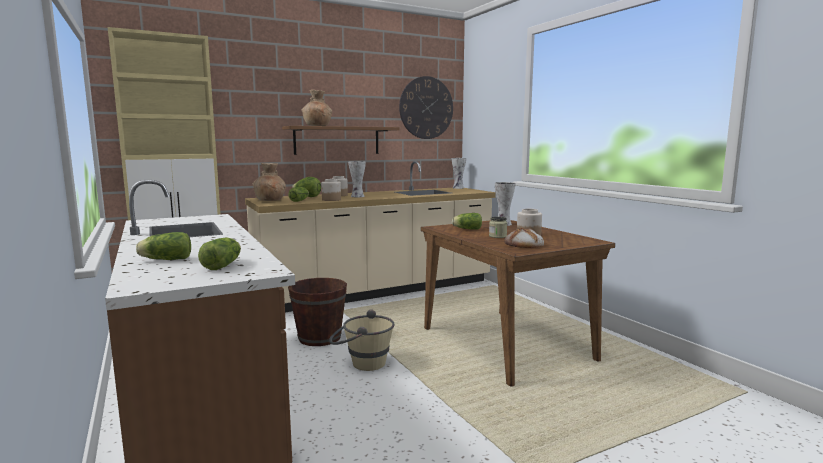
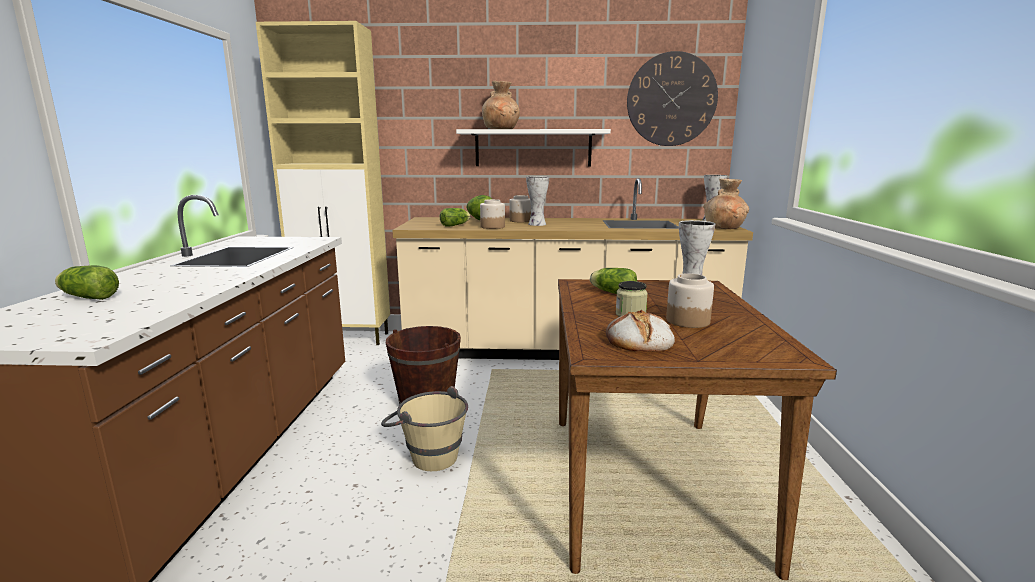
camera: 30 degrees right, 5 degrees up
lettuce [198,238,241,270] -> none
brown vase [253,163,286,201] -> brown vase moved to [703,179,749,229]
brown shelf [282,126,399,155] -> white shelf [456,129,611,166]

